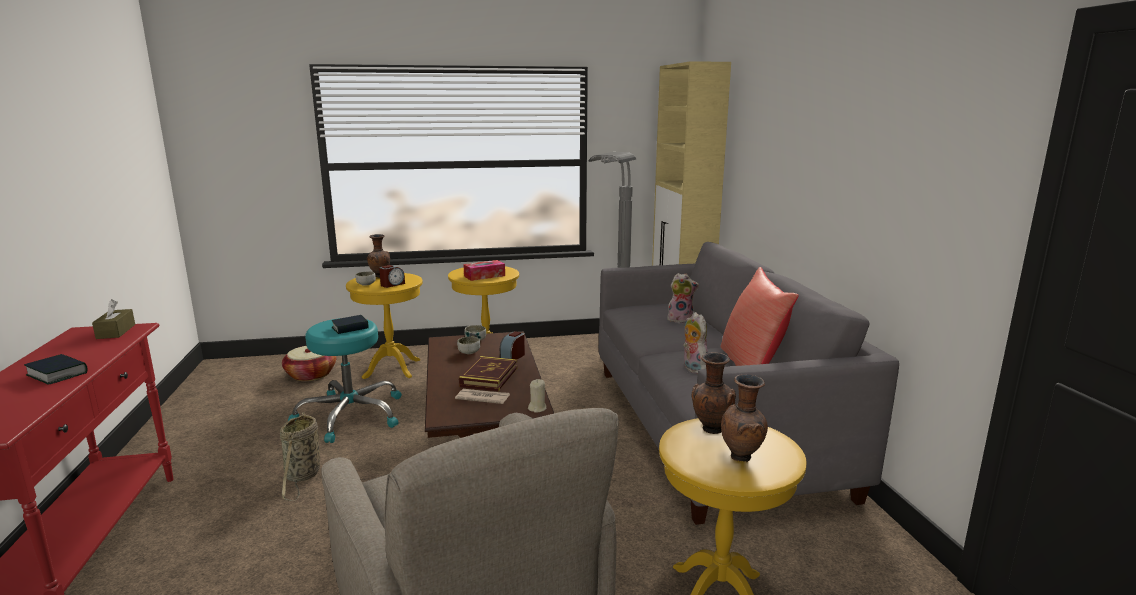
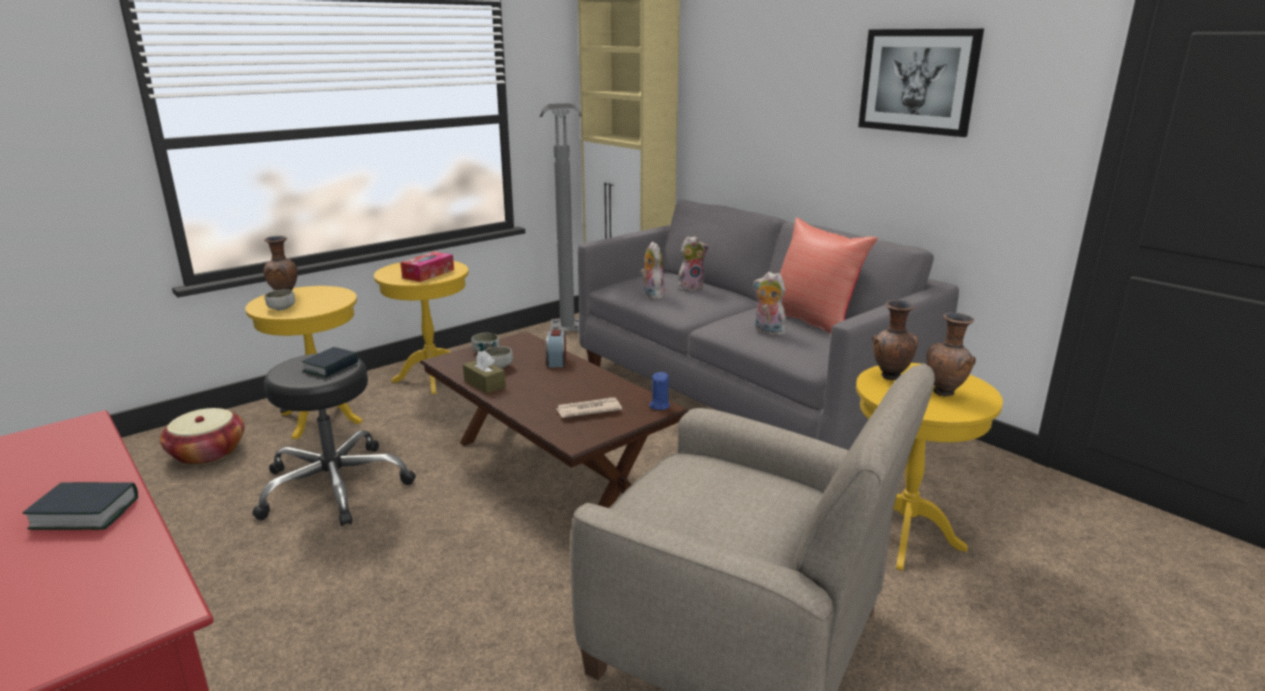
camera: 30 degrees left, 5 degrees up
brown tissue box [92,299,135,339] -> brown tissue box moved to [463,350,506,394]
basket [280,413,320,501] -> none
turquoise stool [288,318,402,443] -> black stool [252,353,416,526]
alarm clock [379,265,405,288] -> none
book [459,356,518,391] -> none
beige candle [528,379,547,413] -> blue candle [649,372,670,410]
none -> plush toy [641,241,665,299]
none -> picture [858,29,984,137]

